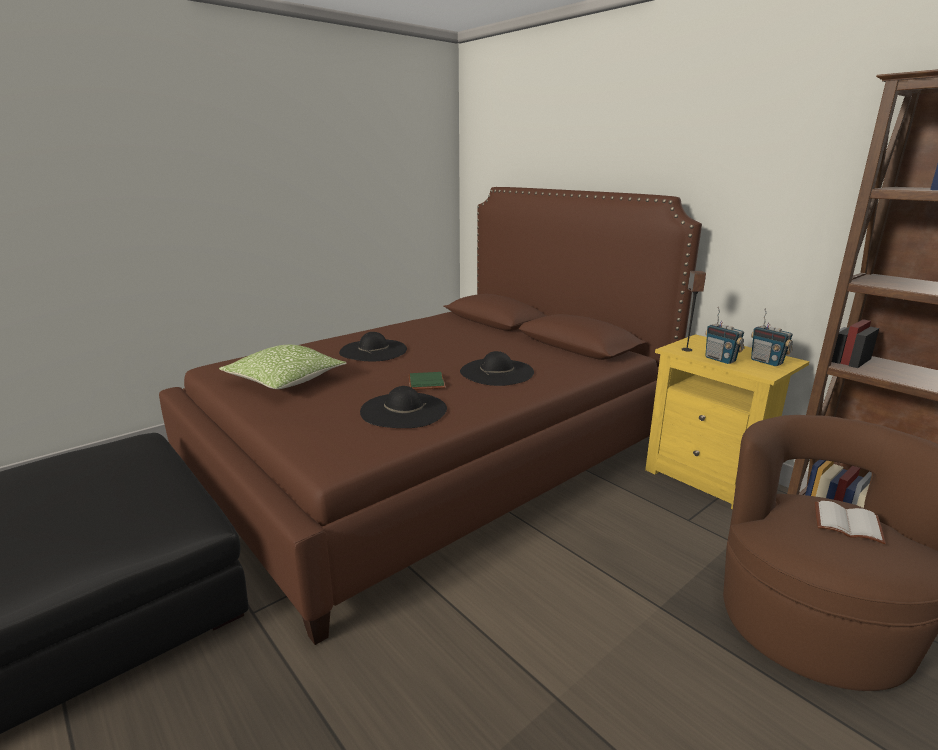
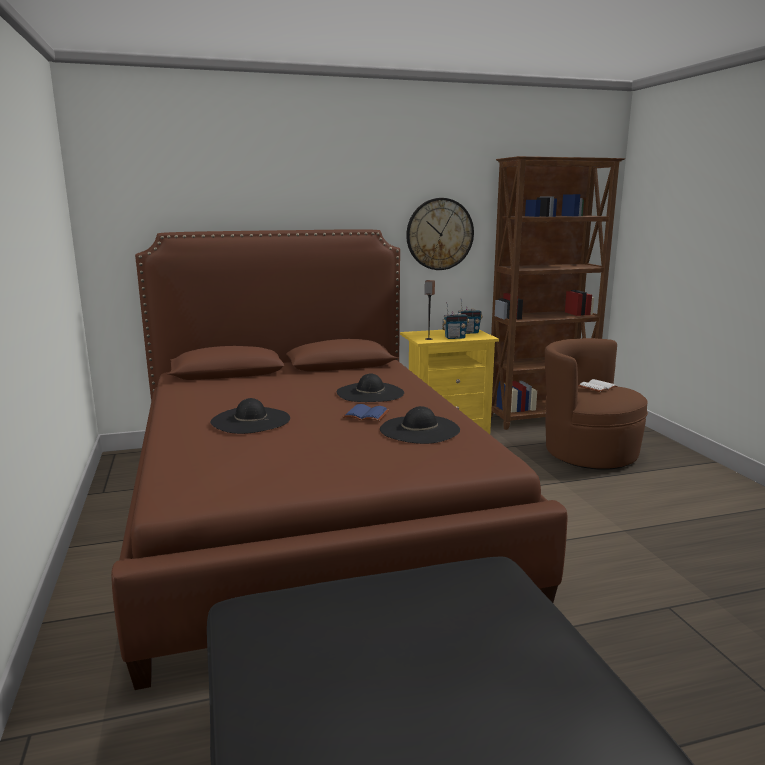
camera: 65 degrees left, 5 degrees down
pillow [219,345,347,389] -> none
green book [409,372,445,390] -> blue book [343,404,389,421]
none -> wall clock [406,198,474,270]

